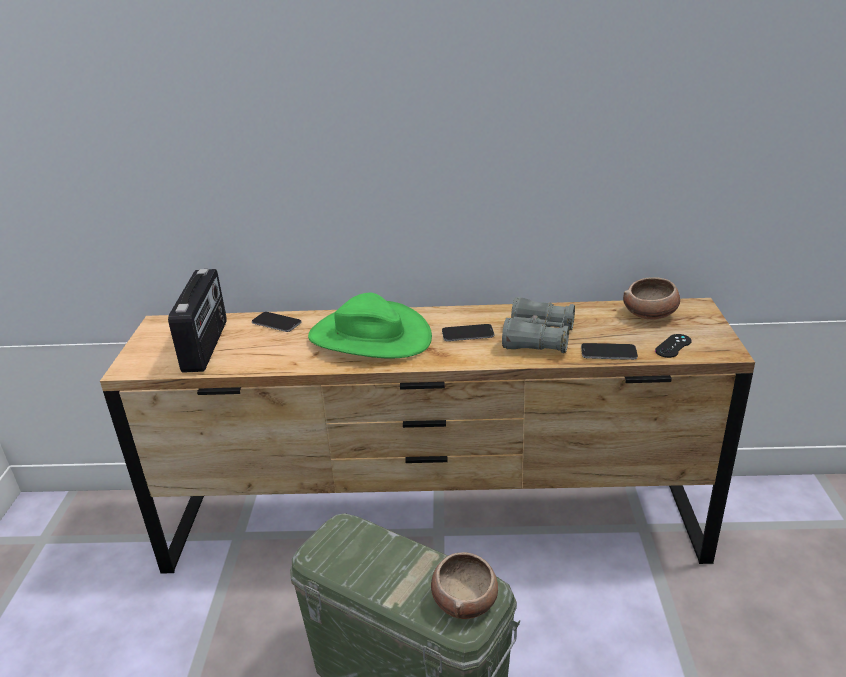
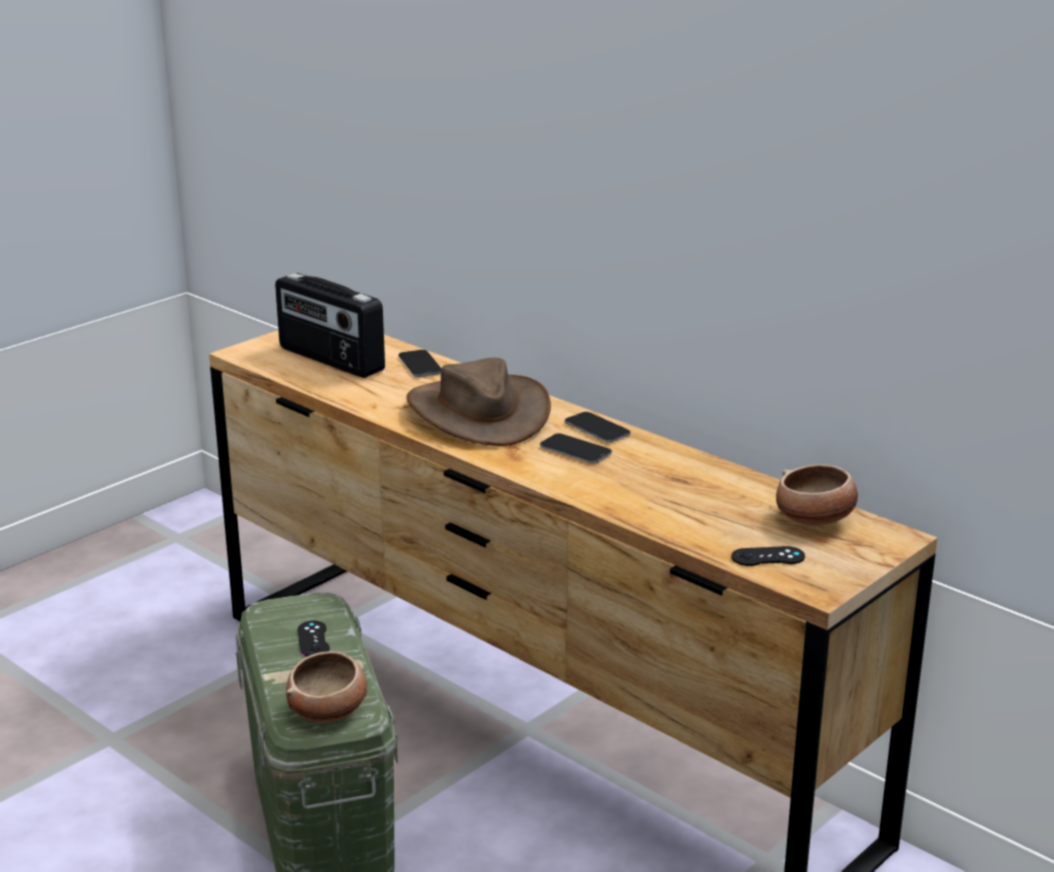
camera: 40 degrees right, 5 degrees down
radio [168,269,227,373] -> radio turned 90 degrees clockwise [275,273,385,378]
green hat [308,293,432,359] -> brown hat [406,357,551,446]
grey binoculars [502,297,575,353] -> none
phone [581,343,638,360] -> phone moved to [565,412,631,443]
none -> black game controller [298,621,330,657]

